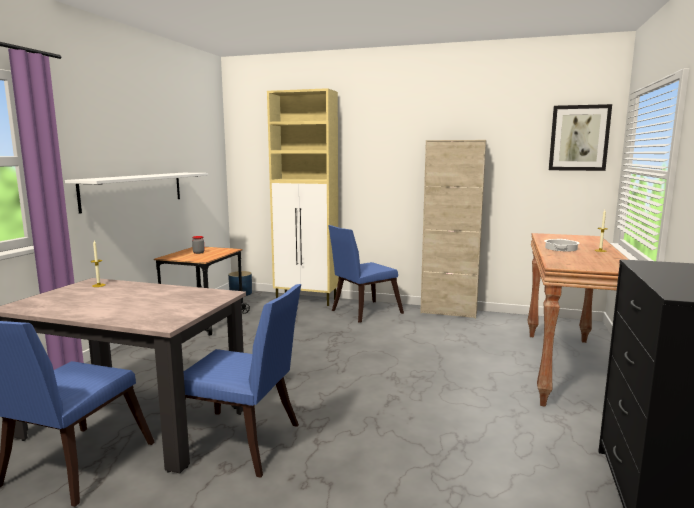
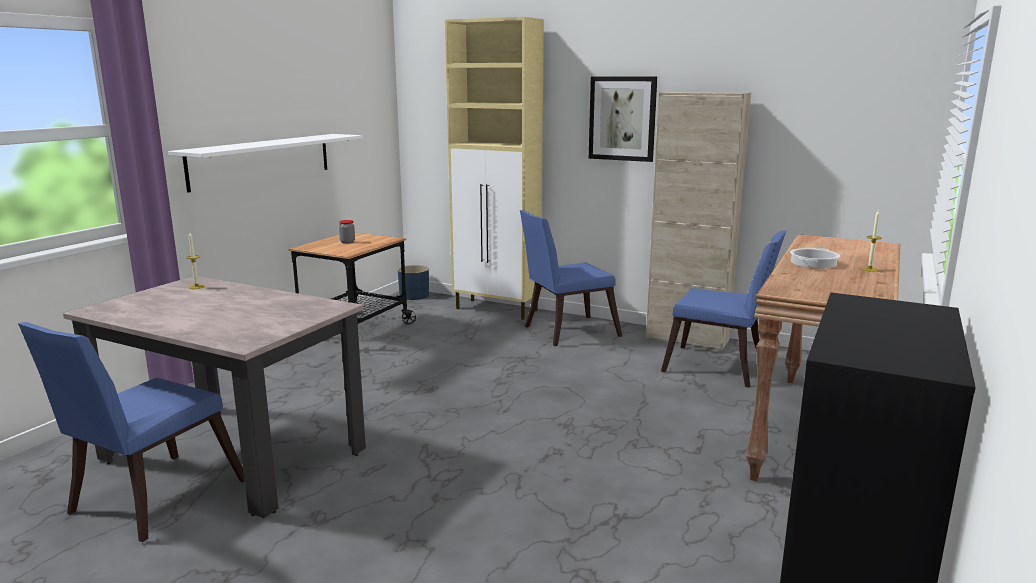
camera: 10 degrees right, 5 degrees up
blue chair [184,284,301,478] -> blue chair moved to [661,230,786,388]
picture [549,104,612,171] -> picture moved to [589,76,657,162]

